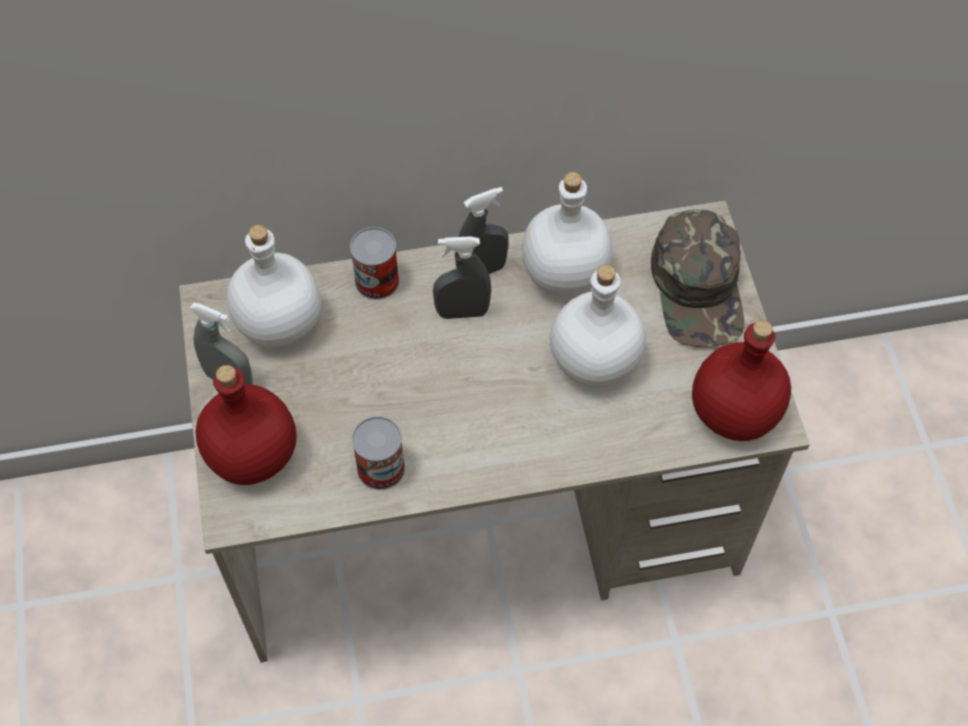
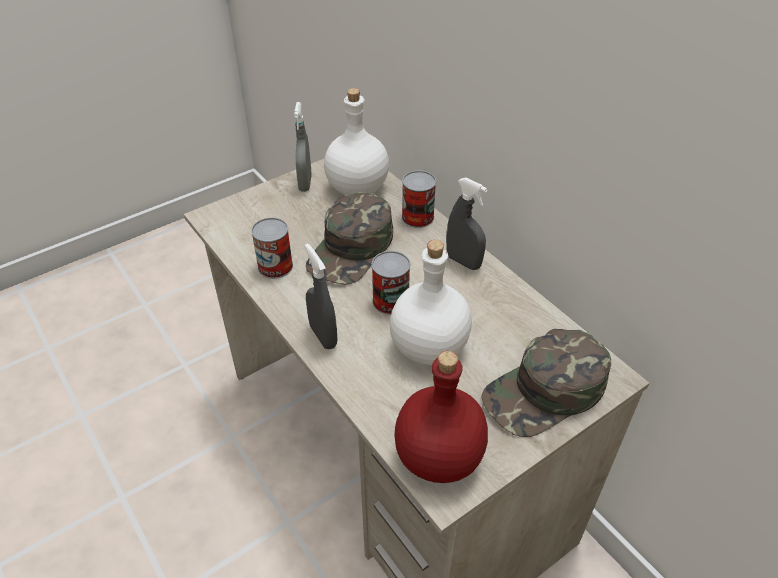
camera: 65 degrees right, 15 degrees down
red bottle [196,365,297,485] -> none
grey spray bottle [433,236,491,319] -> grey spray bottle moved to [305,243,337,349]
white bottle [522,172,612,296] -> none
none -> green cap [306,192,393,285]
none -> can [372,251,410,315]

